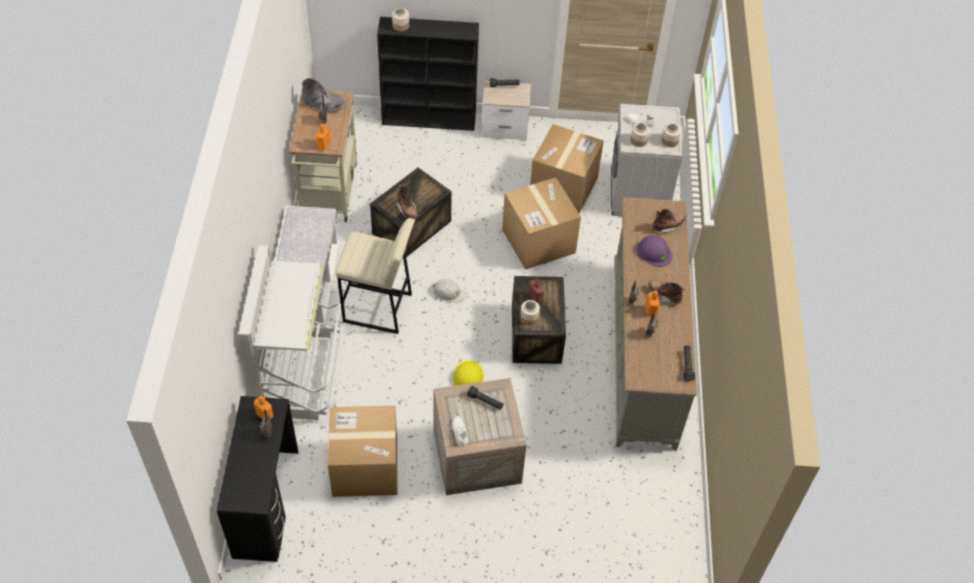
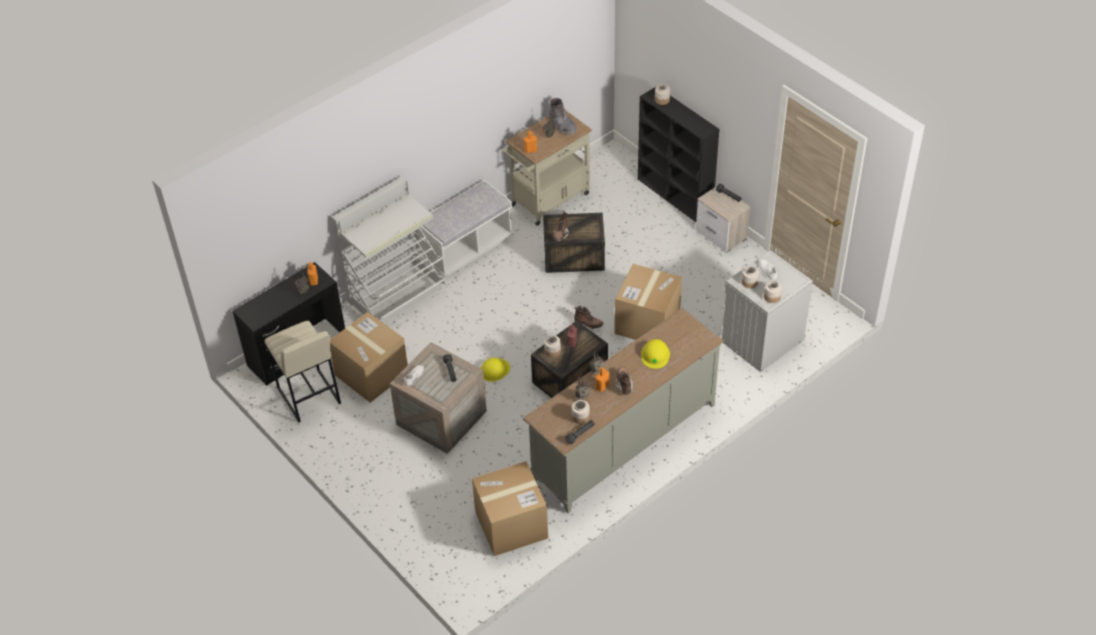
camera: 50 degrees right, 5 degrees down
beige stool [336,218,415,334] -> beige stool moved to [265,321,341,423]
white hard hat [432,279,465,303] -> none
cardboard box [530,124,604,214] -> cardboard box moved to [472,461,548,556]
purple hard hat [637,235,673,267] -> yellow hard hat [641,339,670,369]
brown boot [652,209,685,235] -> brown boot moved to [574,306,603,329]
none -> jar [571,400,590,424]

